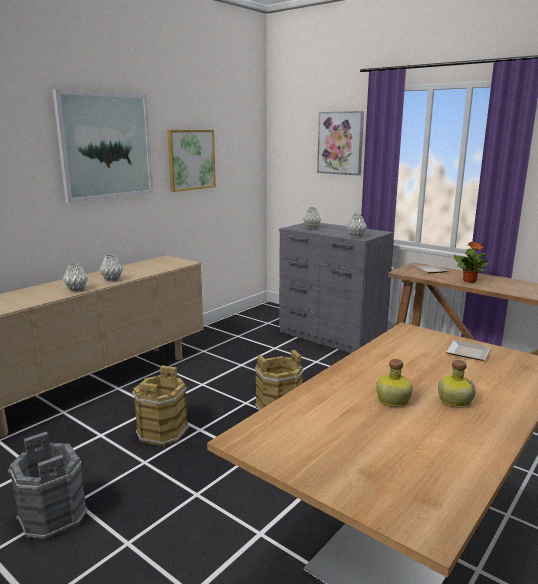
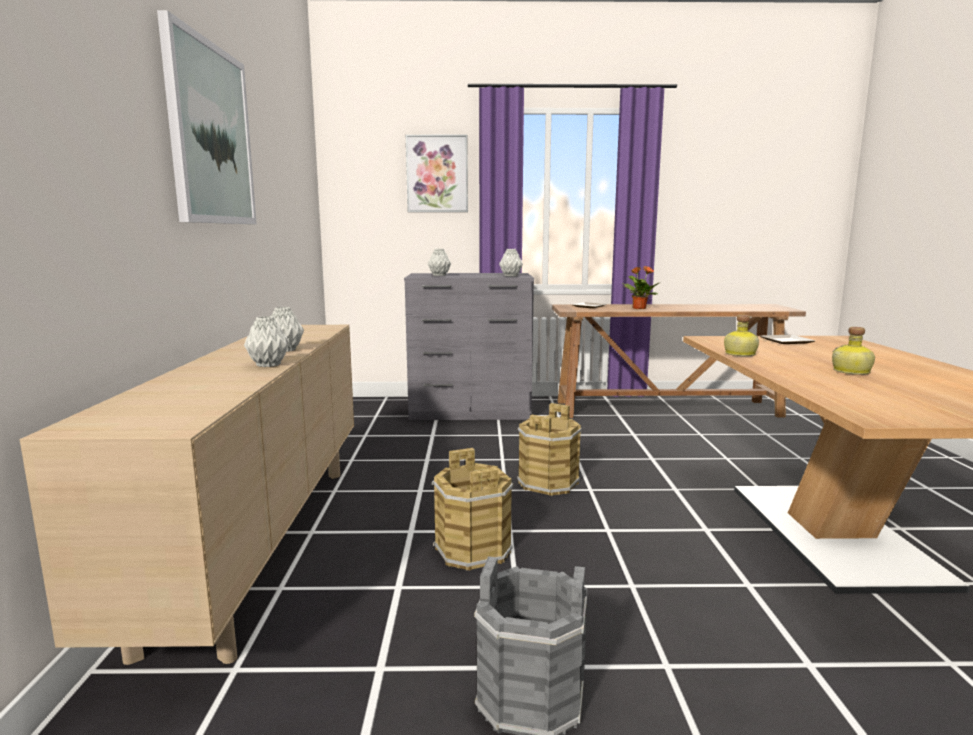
camera: 40 degrees left, 5 degrees down
picture [167,130,216,192] -> none
bottle [438,360,476,408] -> bottle moved to [724,315,759,356]

